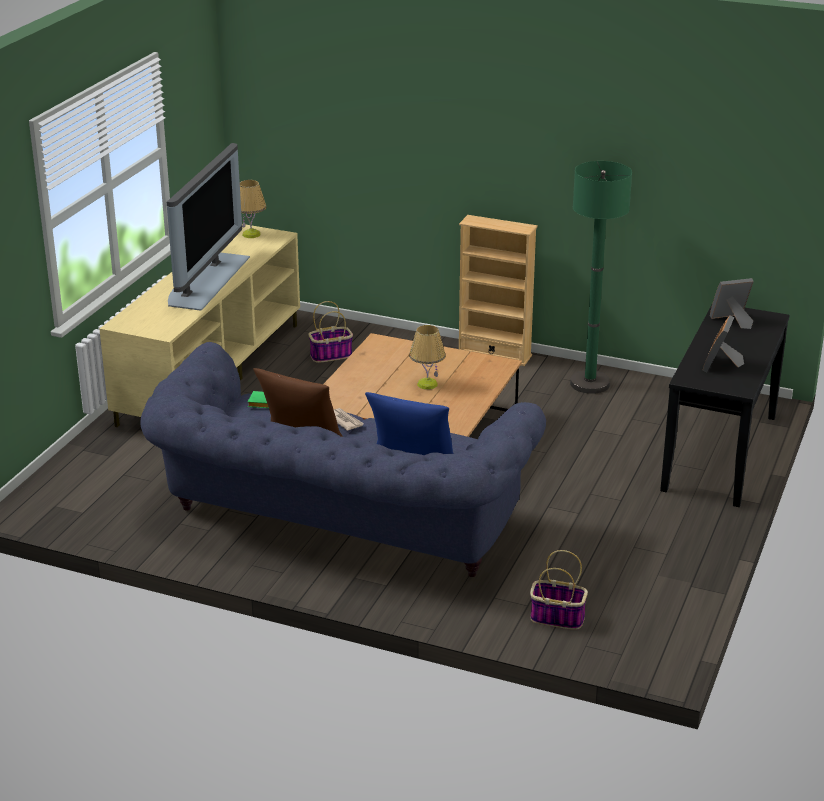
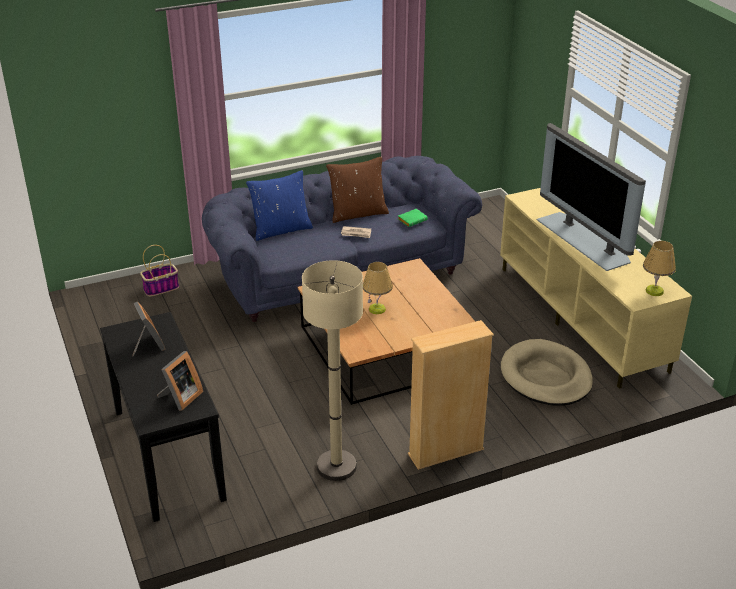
camera: 135 degrees right, 5 degrees up
basket [308,301,353,363] -> beige dog bed [501,339,593,406]
green floor lamp [570,161,632,394] -> beige floor lamp [302,260,363,481]

